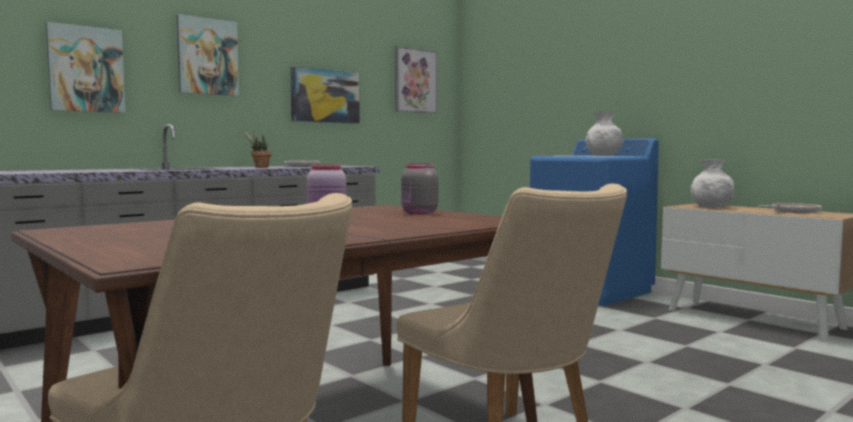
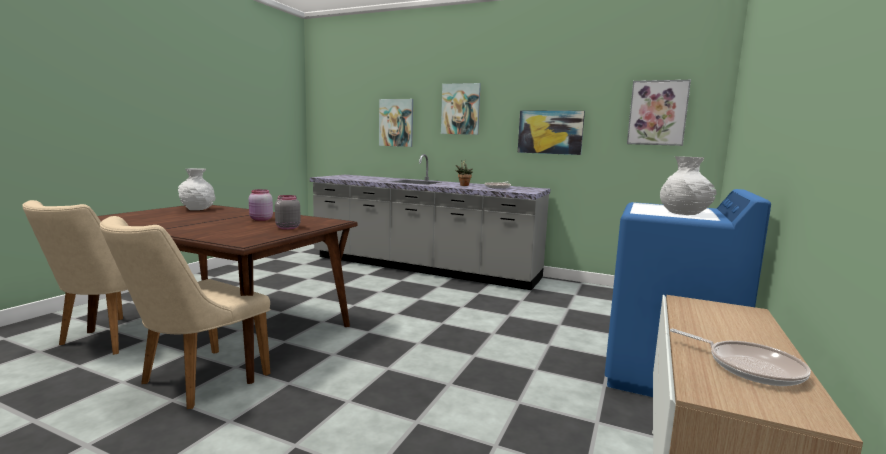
camera: 65 degrees right, 5 degrees up
white vase [691,159,735,208] -> white vase moved to [178,168,215,210]

